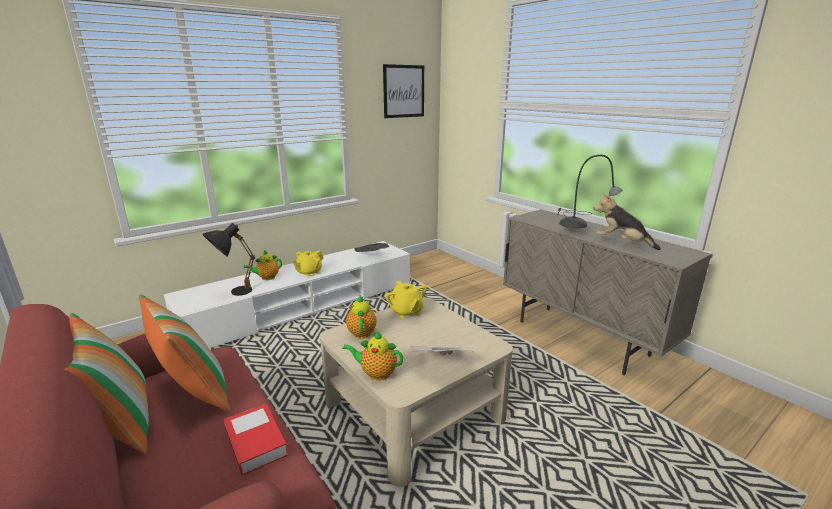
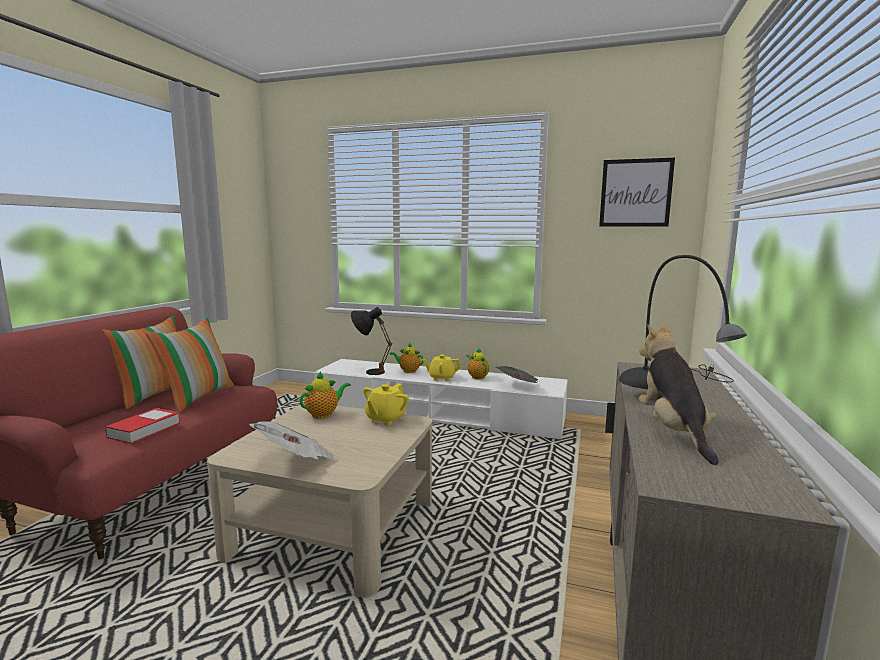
camera: 55 degrees right, 10 degrees down
teapot [342,331,403,381] -> teapot moved to [467,347,489,380]

